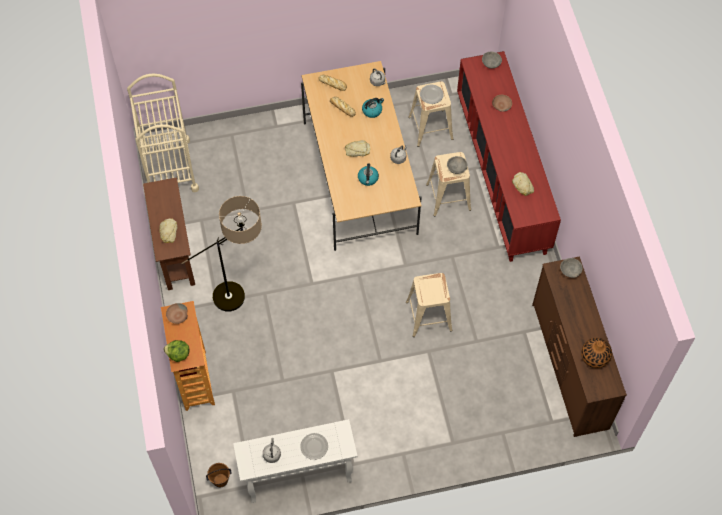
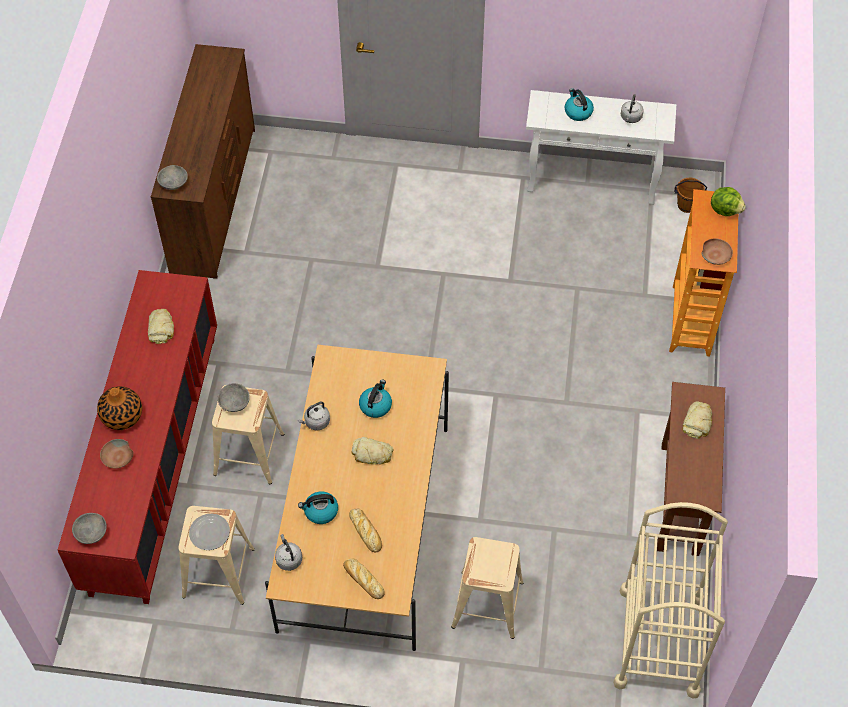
camera: 160 degrees left, 5 degrees down
floor lamp [181,196,262,311] -> none
plate [300,433,328,460] -> kettle [565,88,594,121]
beige stool [406,273,452,337] -> beige stool moved to [451,537,523,639]
vase [581,338,612,368] -> vase moved to [97,386,142,430]

